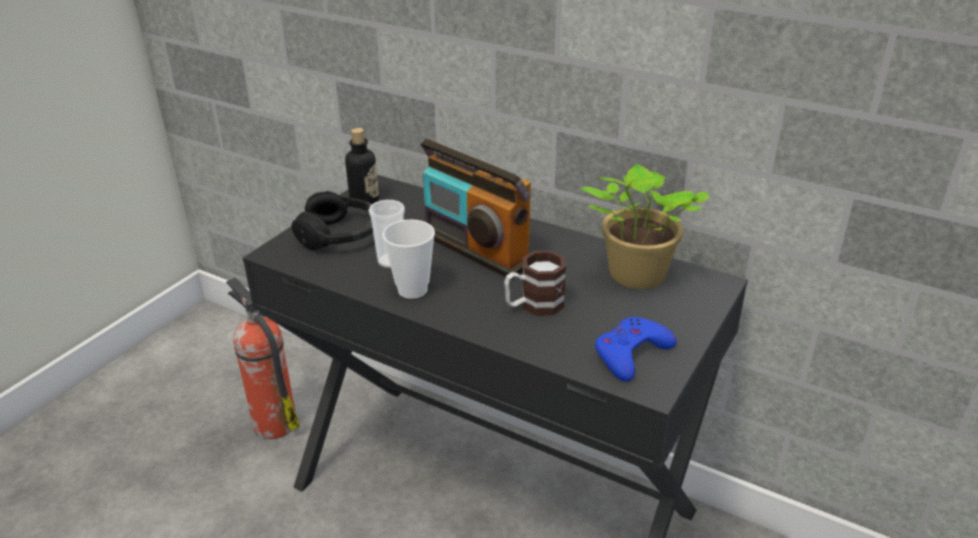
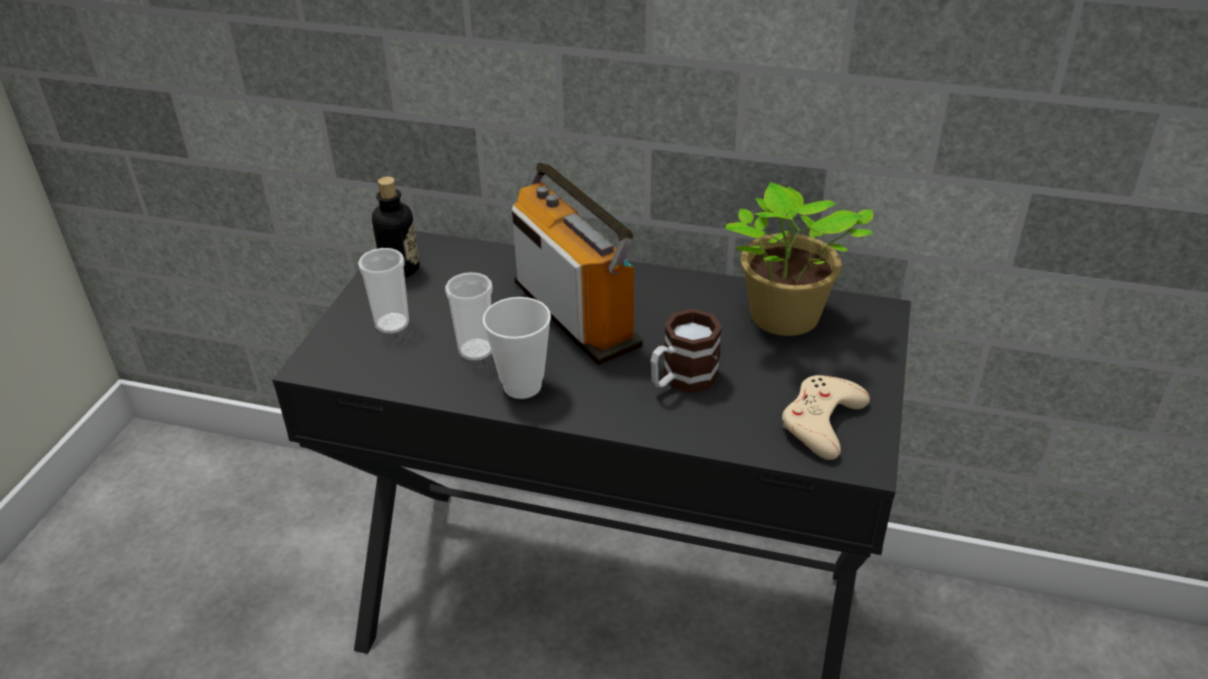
camera: 15 degrees left, 5 degrees up
fire extinguisher [226,277,300,439] -> none
black headphones [291,191,373,250] -> cup [358,248,409,334]
radio [421,139,531,279] -> radio turned 150 degrees counterclockwise [512,163,643,365]
blue game controller [595,317,677,381] -> beige game controller [782,375,870,460]

